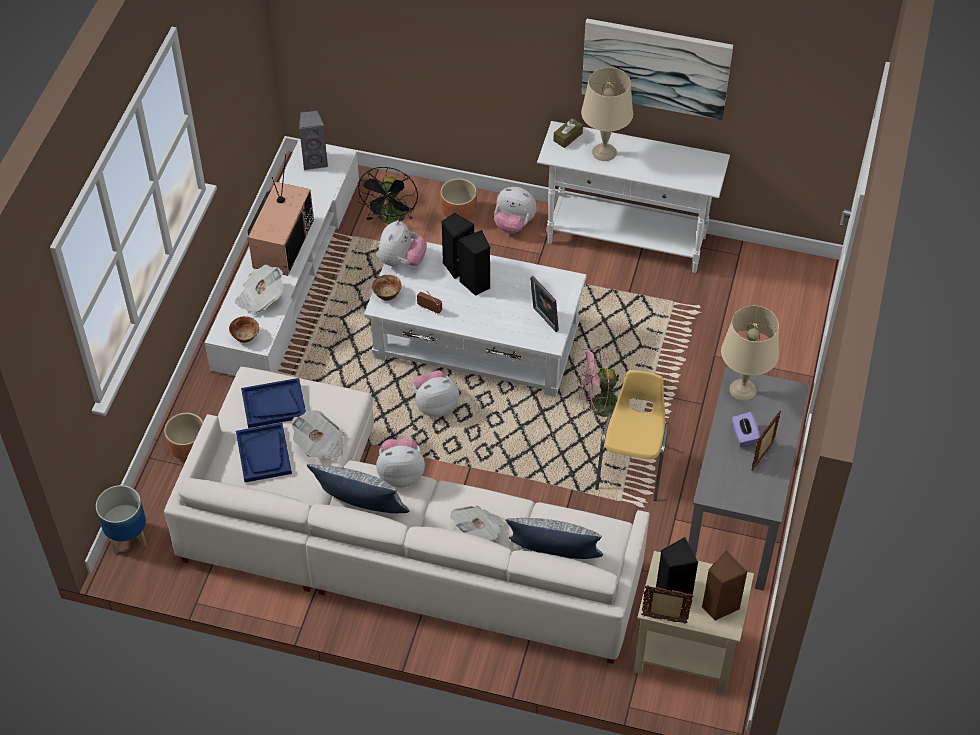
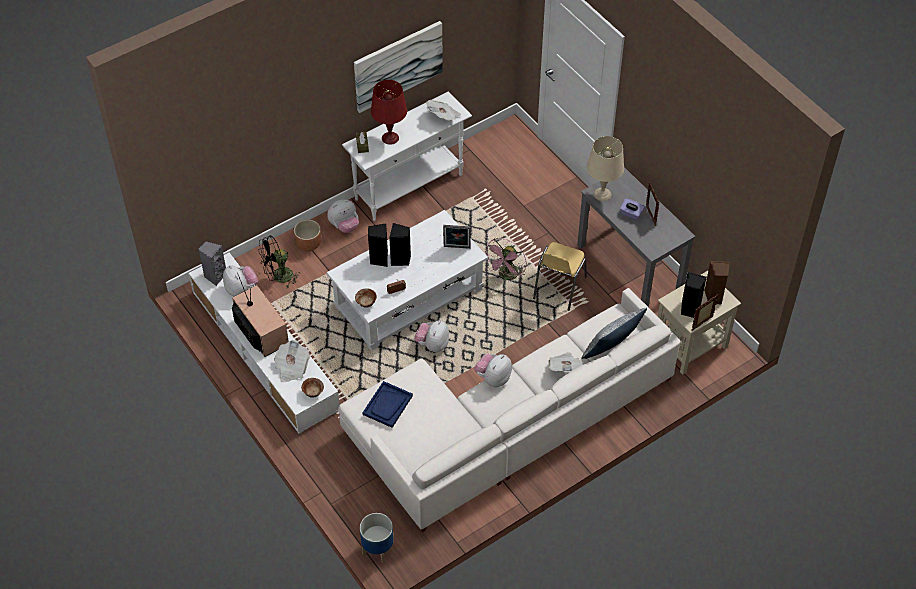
camera: 50 degrees left, 0 degrees up
brown planter [164,413,203,460] -> none
blue tray [236,423,292,482] -> none
newspaper [292,410,344,460] -> newspaper moved to [426,100,461,121]
pillow [307,464,409,513] -> none
black fan [358,167,418,224] -> black fan turned 105 degrees clockwise [259,235,300,288]
plush toy [378,220,427,266] -> plush toy moved to [223,265,258,296]
beige table lamp [581,68,633,161] -> red table lamp [371,80,407,145]
yellow chair [595,370,669,501] -> yellow chair turned 120 degrees counterclockwise [533,242,587,311]

